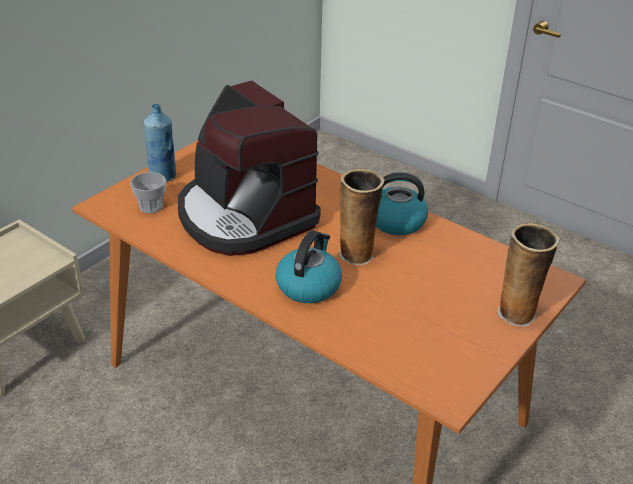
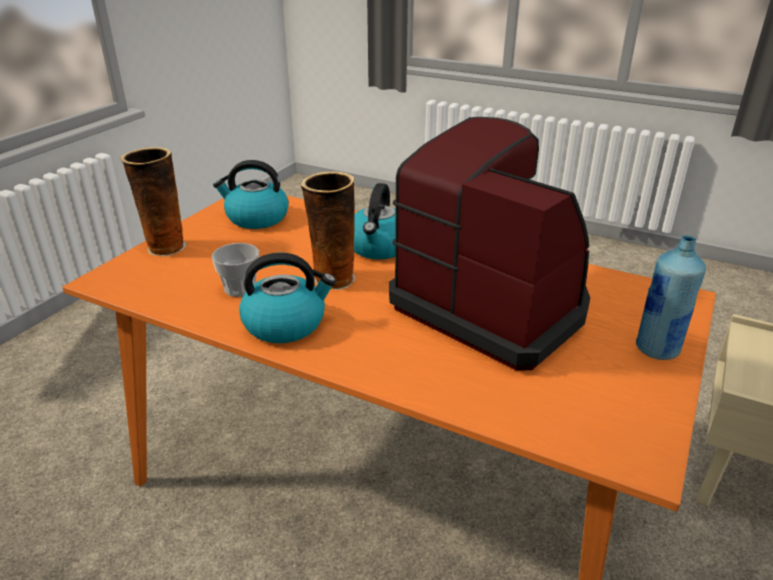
camera: 170 degrees right, 5 degrees down
cup [130,172,166,214] -> cup moved to [212,243,259,297]
none -> kettle [213,160,289,229]

